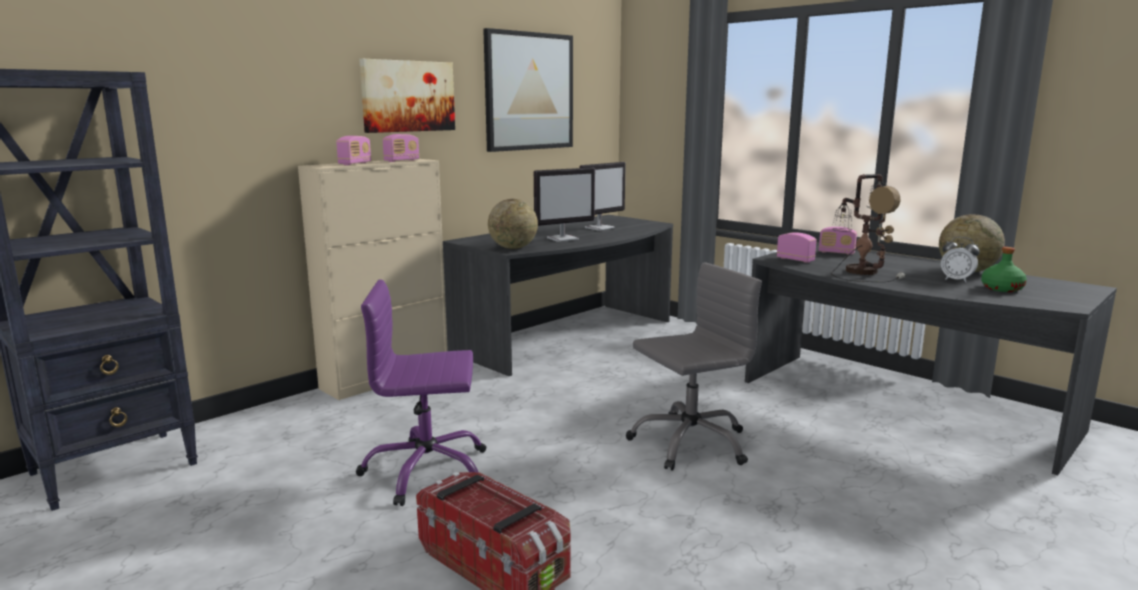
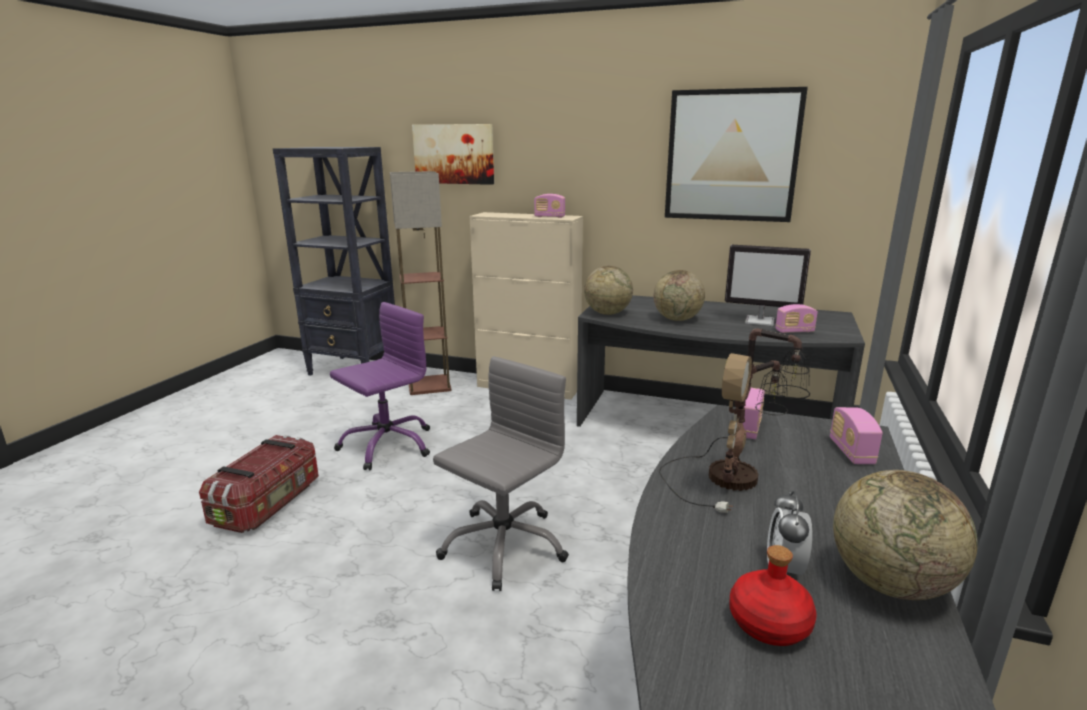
camera: 65 degrees right, 5 degrees up
radio [336,136,371,165] -> radio moved to [775,304,818,333]
purple office chair [356,280,486,506] -> purple office chair turned 75 degrees clockwise [330,302,430,470]
picture [359,59,455,133] -> picture moved to [412,124,494,185]
monitor [534,168,595,242] -> globe [653,270,705,321]
grey office chair [626,262,762,471] -> grey office chair turned 90 degrees counterclockwise [433,356,569,591]
green bottle [981,247,1027,292] -> red bottle [729,545,817,646]
none -> floor lamp [390,171,451,395]

